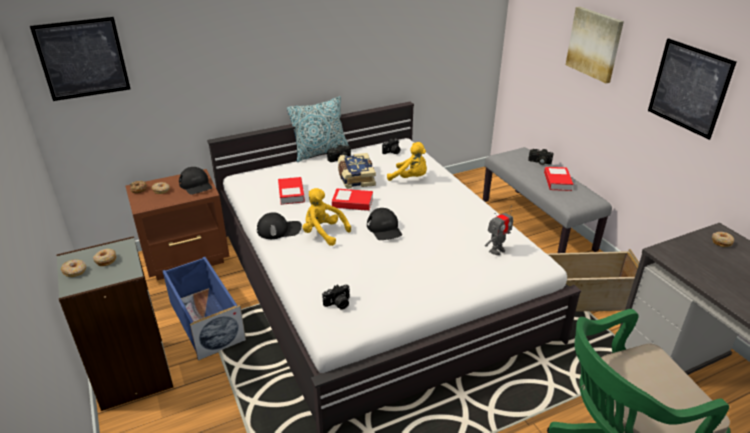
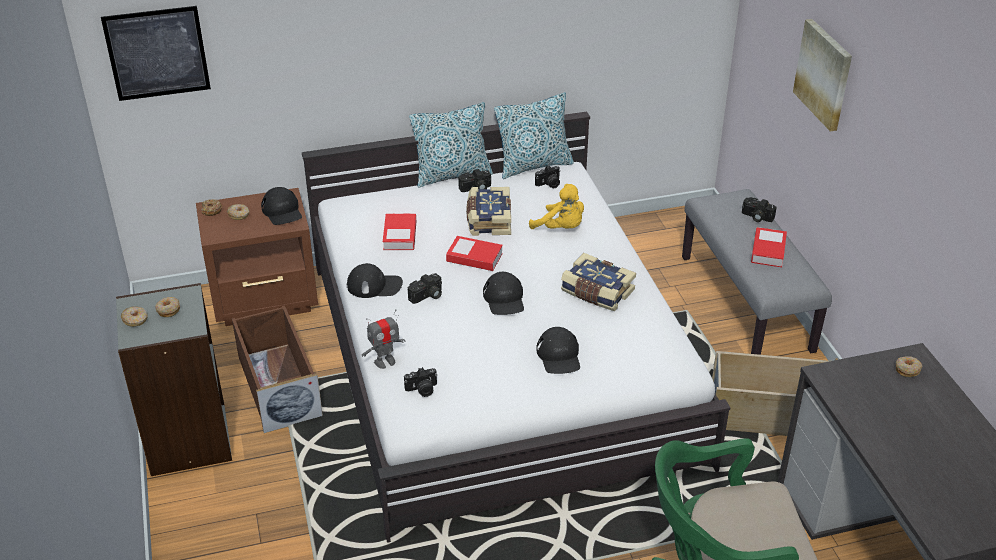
camera: 10 degrees right, 5 degrees up
blue storage box [163,257,246,361] -> brown storage box [232,306,323,433]
yellow plush toy [302,188,351,246] -> camera [408,273,442,304]
toy robot [485,205,513,255] -> toy robot moved to [362,309,405,369]
picture [648,38,736,140] -> none
none -> pillow [494,92,574,179]
none -> black cap [537,327,580,374]
none -> book [561,253,636,311]

